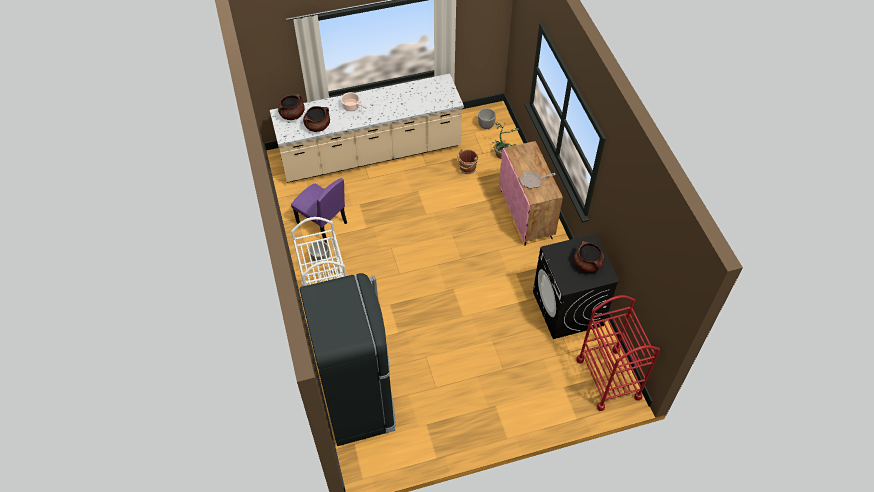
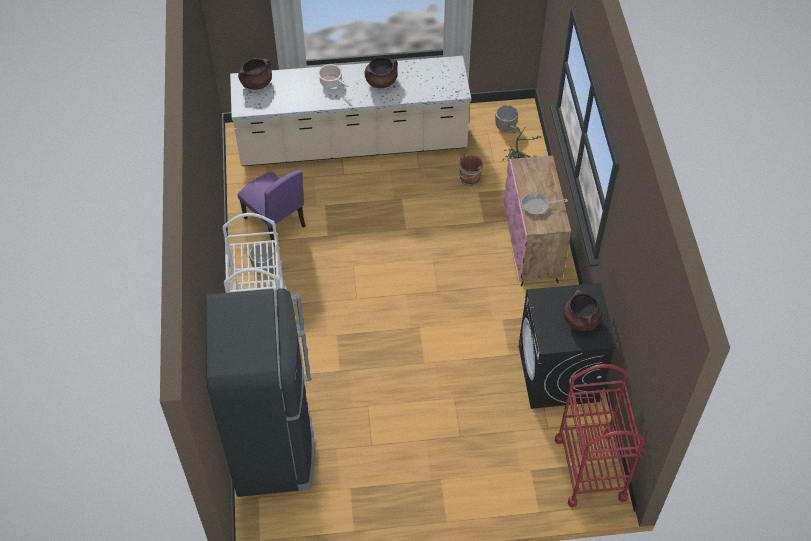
camera: 10 degrees right, 0 degrees up
brown cooking pot [303,106,330,132] -> brown cooking pot moved to [365,57,397,88]

